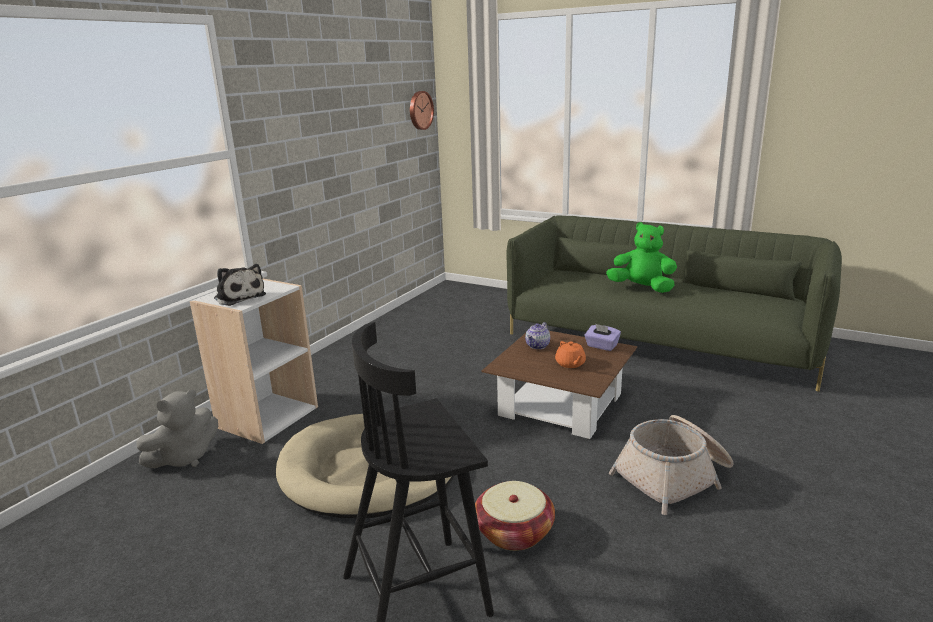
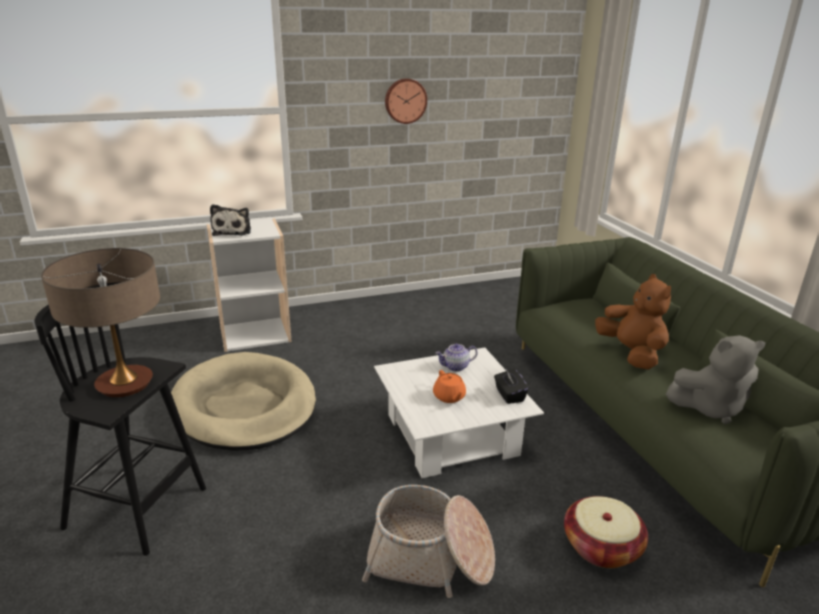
camera: 40 degrees right, 5 degrees up
grey plush toy [136,390,218,468] -> grey plush toy moved to [666,335,765,424]
wall clock [410,91,434,130] -> wall clock moved to [385,78,427,124]
basket [475,481,555,551] -> basket moved to [564,496,648,568]
brown coffee table [482,331,637,439] -> white coffee table [374,347,544,478]
orange teapot [555,341,586,368] -> orange teapot turned 45 degrees counterclockwise [433,370,466,403]
purple tissue box [584,324,621,351] -> black tissue box [494,369,528,404]
green plush toy [606,222,677,293] -> brown plush toy [595,274,671,370]
none -> table lamp [41,248,160,397]

